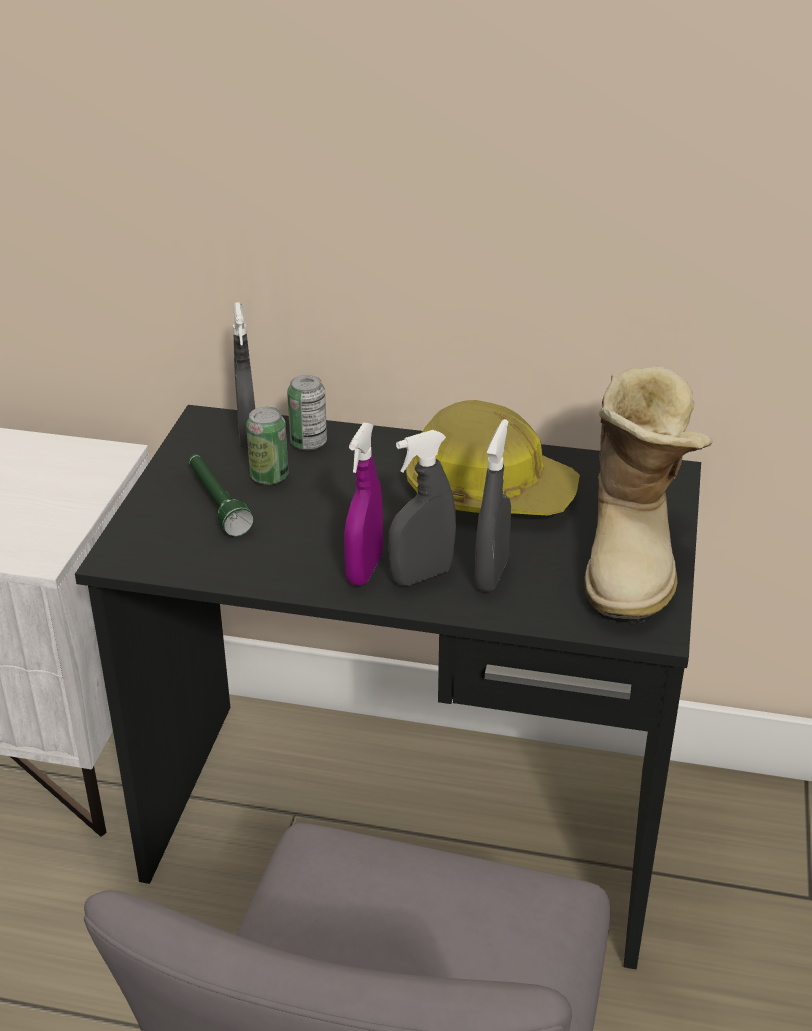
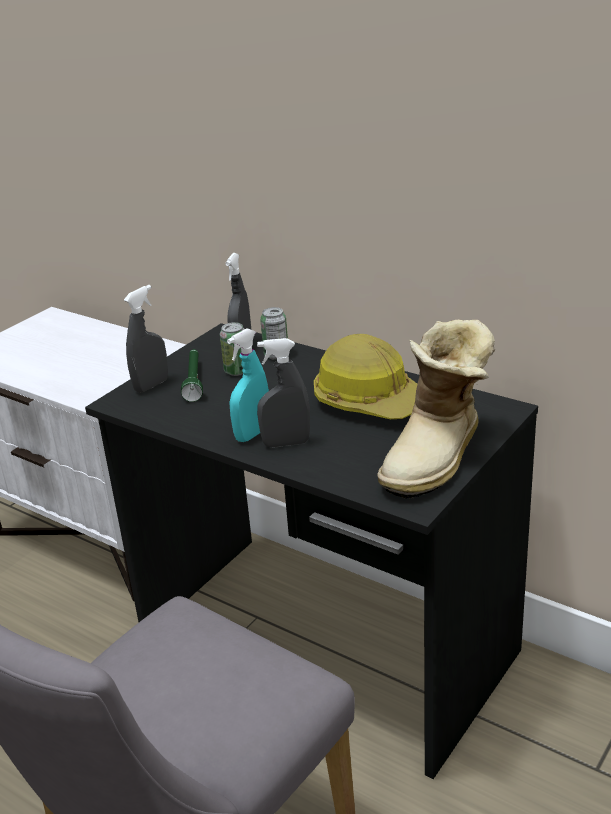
camera: 25 degrees right, 5 degrees down
purple spray bottle [344,422,383,585] -> turquoise spray bottle [227,328,269,442]
grey spray bottle [475,419,511,592] -> grey spray bottle moved to [124,285,168,393]

